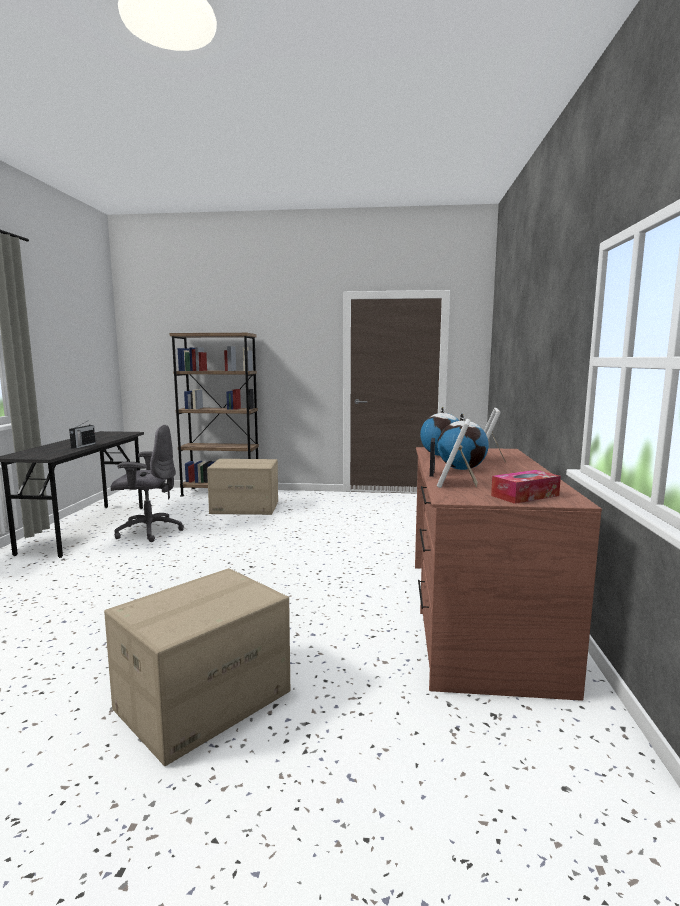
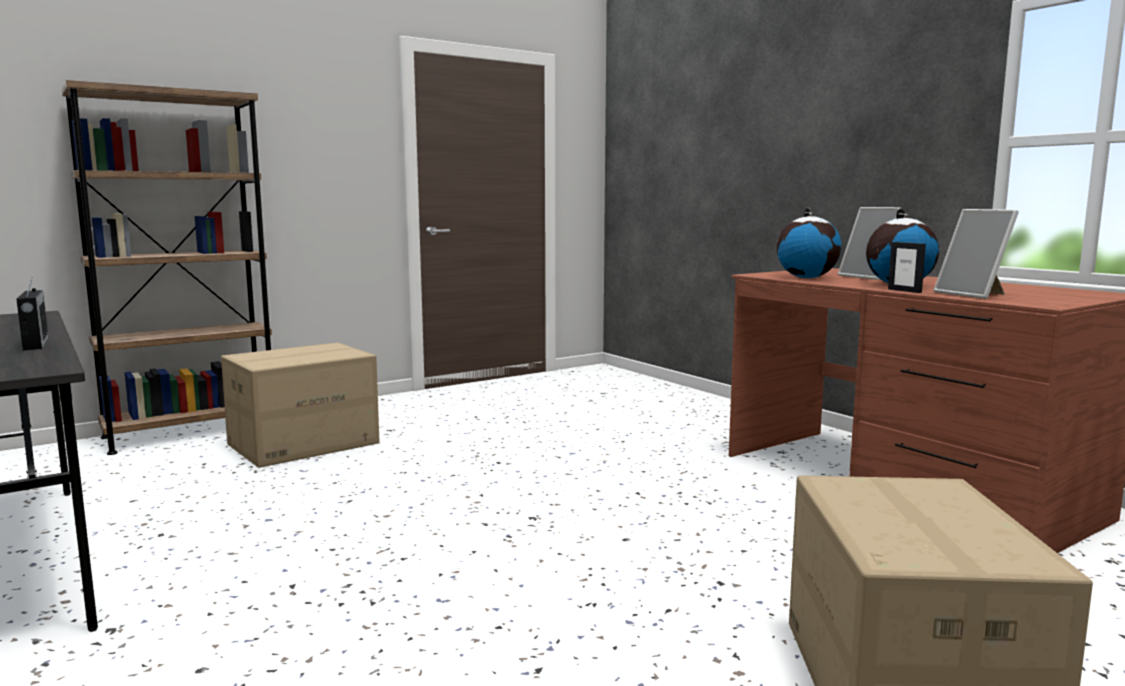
camera: 40 degrees left, 0 degrees up
grey office chair [111,425,184,542] -> none
tissue box [491,470,561,504] -> none

